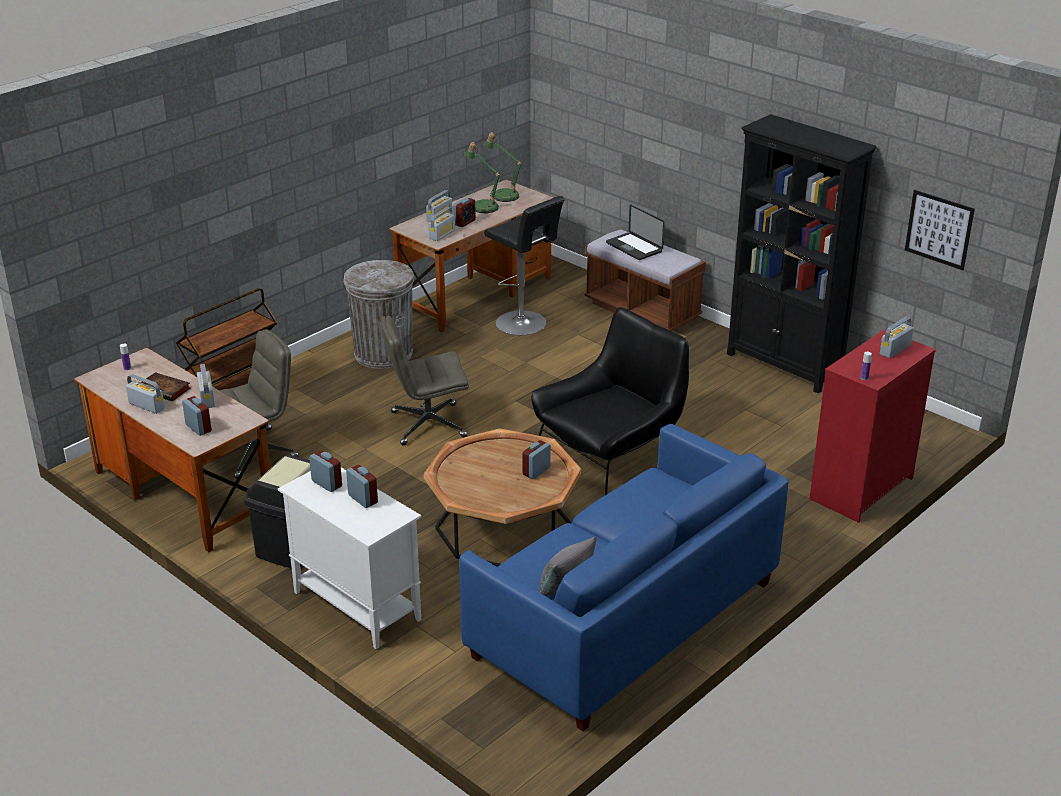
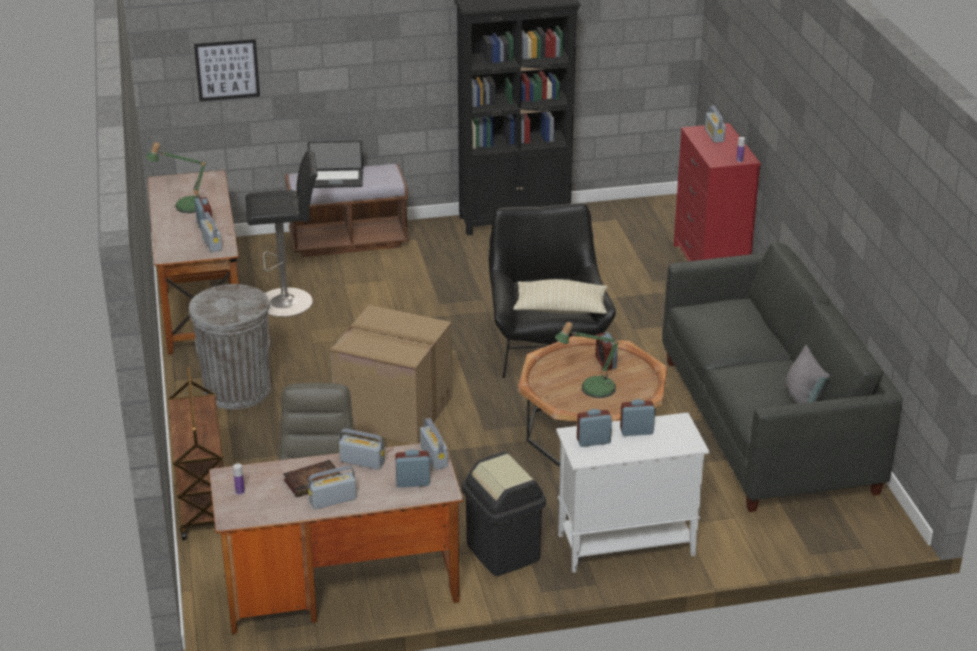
camera: 55 degrees left, 0 degrees up
grey office chair [381,315,469,445] -> cardboard box [330,305,452,444]
radio [426,190,452,222] -> radio moved to [420,418,448,470]
blue sofa [459,424,788,731] -> grey sofa [662,243,903,512]
table lamp [483,132,522,202] -> table lamp moved to [555,322,621,398]
picture [905,190,975,270] -> picture moved to [194,39,260,101]
none -> beige pillow [513,279,608,314]

